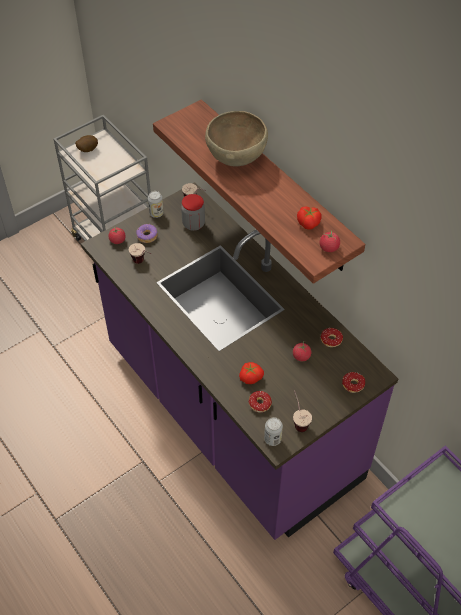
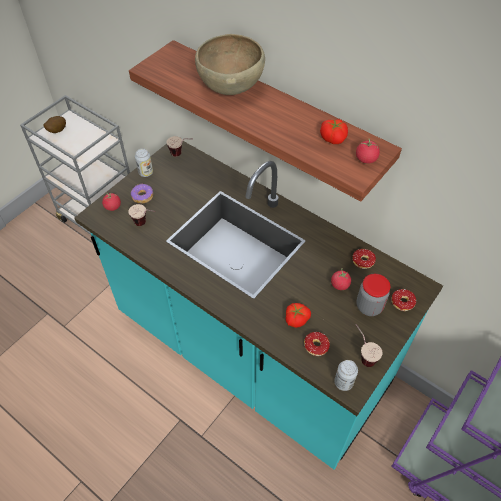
camera: 15 degrees left, 0 degrees up
purple counter [81,182,398,540] -> turquoise counter [74,141,443,469]
jar [181,194,205,231] -> jar moved to [356,274,390,316]

